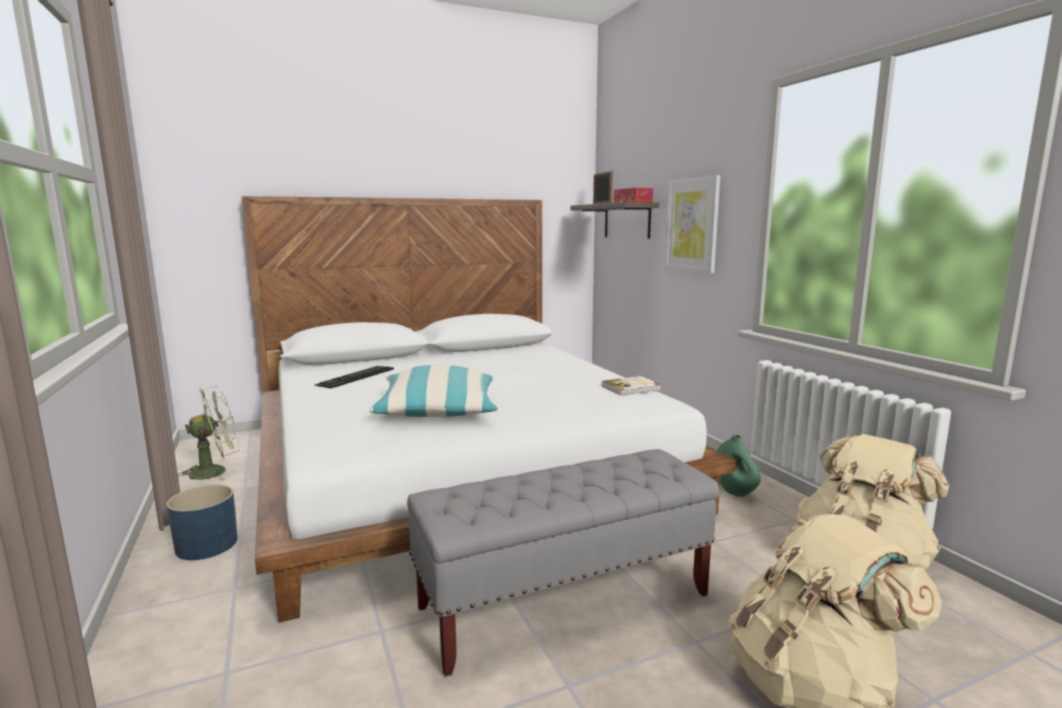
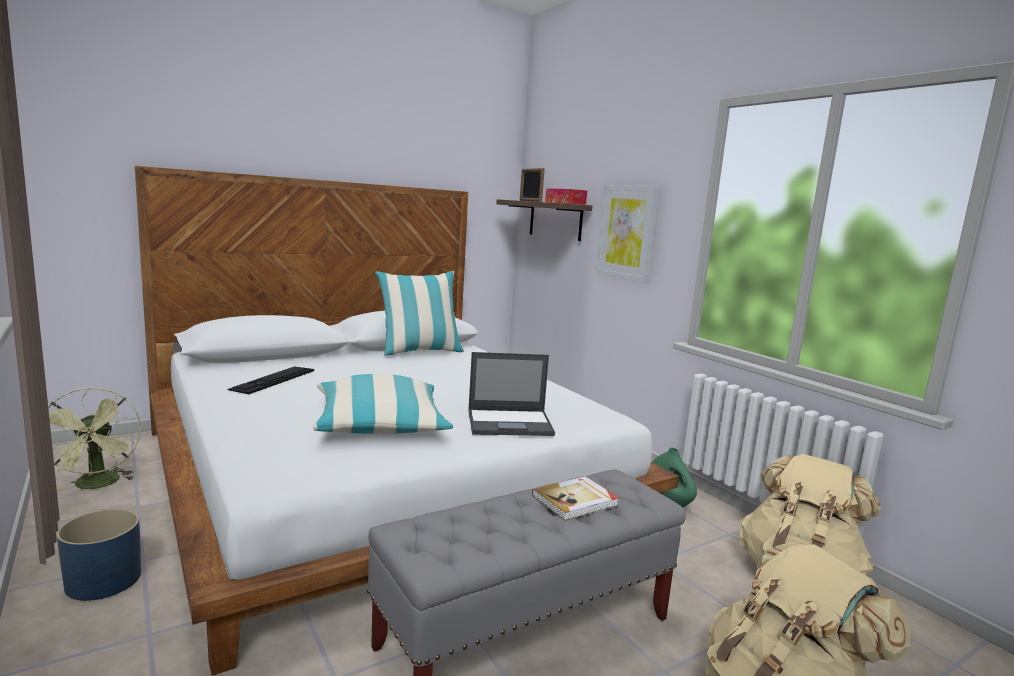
camera: 10 degrees left, 0 degrees up
green fan [179,385,239,481] -> green fan turned 105 degrees clockwise [48,388,141,492]
book [602,376,661,395] -> book moved to [532,476,619,521]
none -> pillow [375,271,464,356]
none -> laptop [468,352,555,436]

